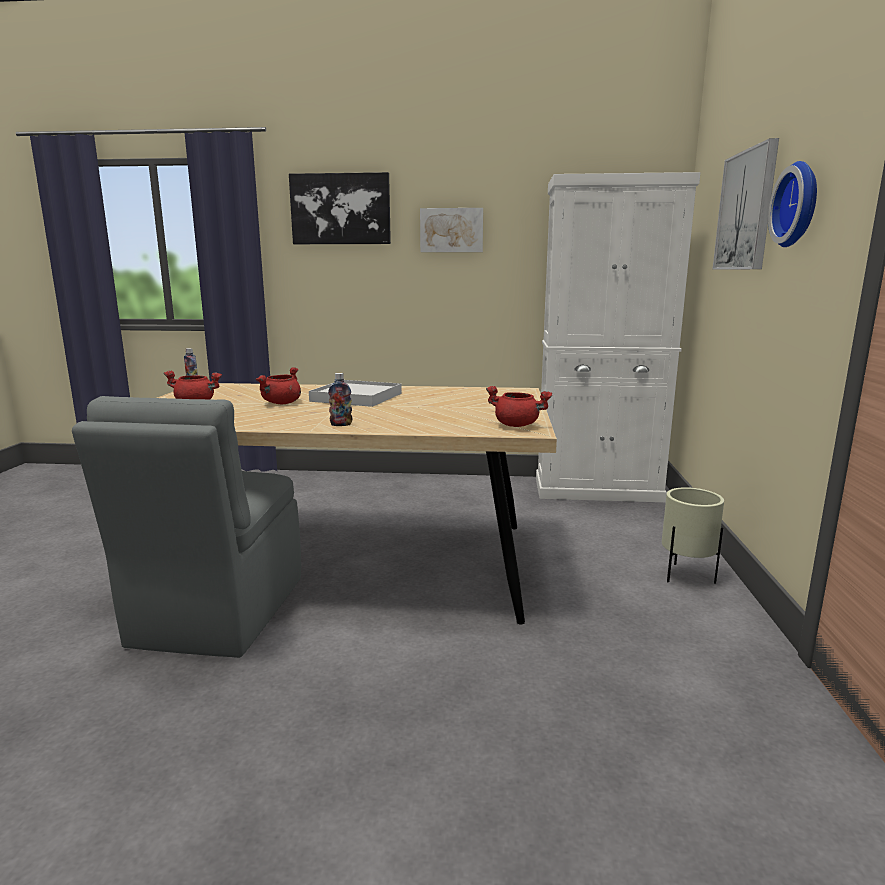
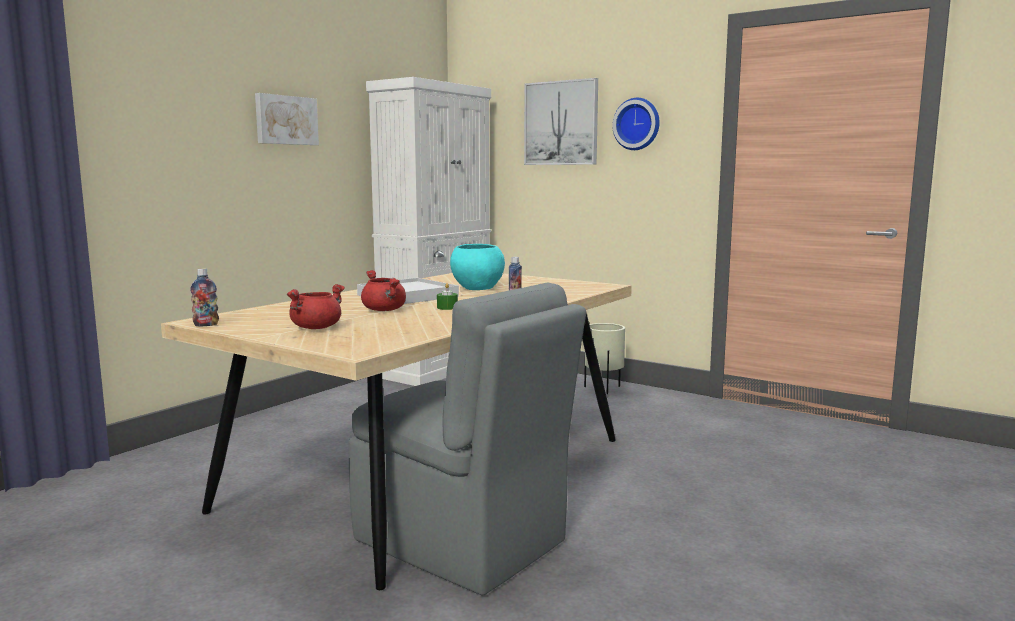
camera: 60 degrees left, 5 degrees down
picture [289,172,391,244] -> none
red cooking pot [486,386,553,427] -> none
none -> green candle [437,283,458,310]
none -> turquoise bowl [450,244,505,290]

